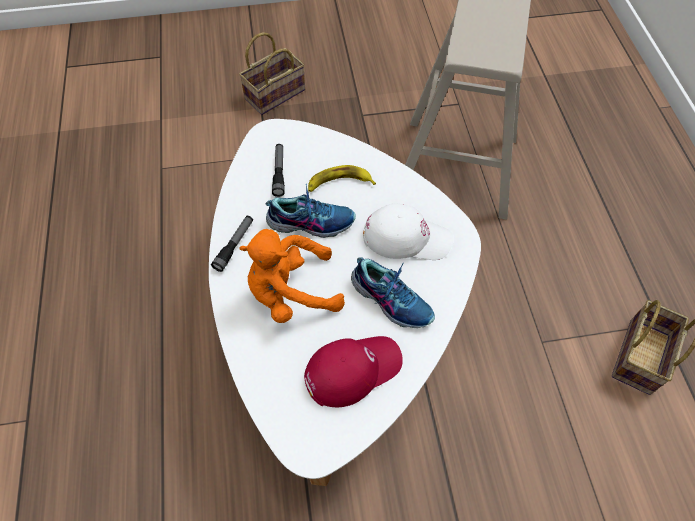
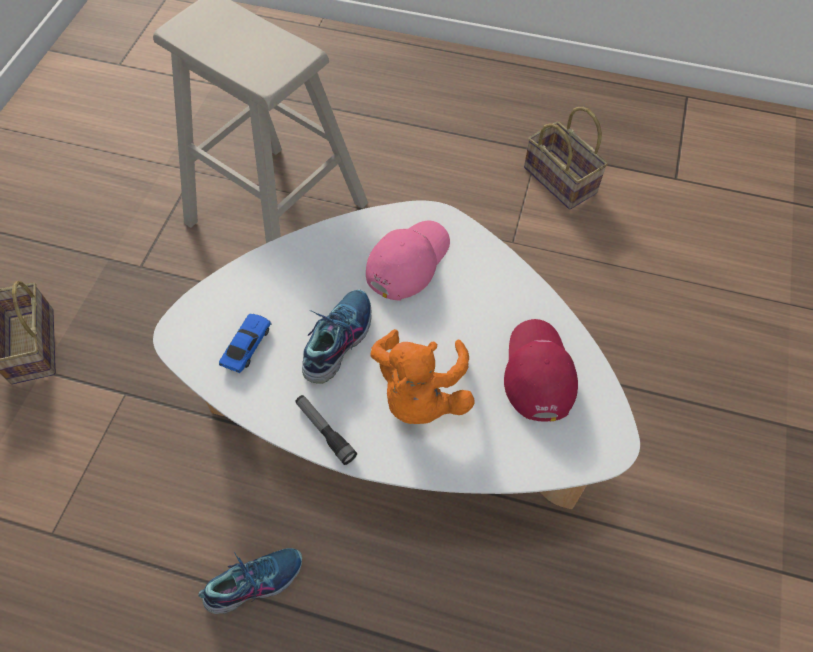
camera: 65 degrees left, 0 degrees up
flashlight [272,144,285,197] -> toy car [219,314,271,373]
banana [308,165,376,192] -> none
shoe [351,257,435,328] -> shoe moved to [198,548,302,614]
white cap [363,203,453,260] -> pink cap [366,221,450,300]

